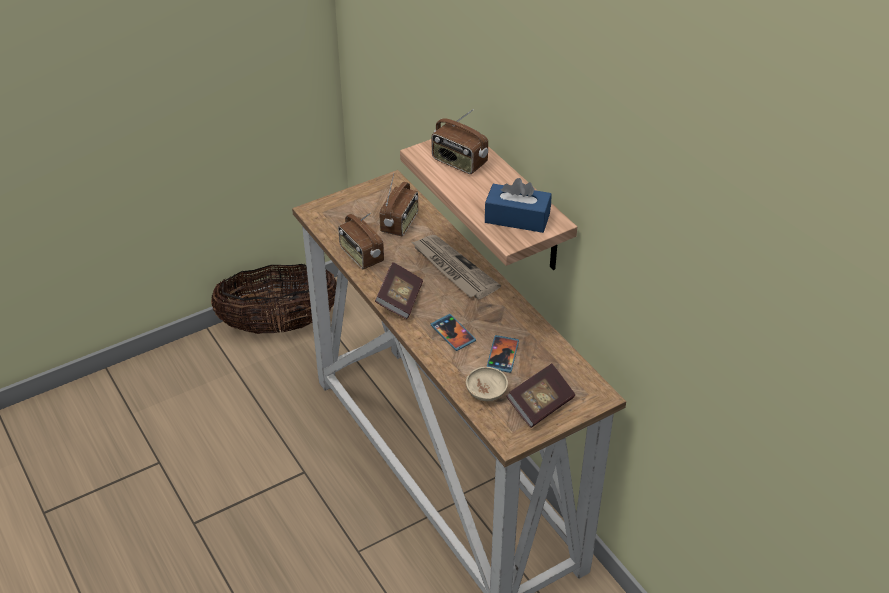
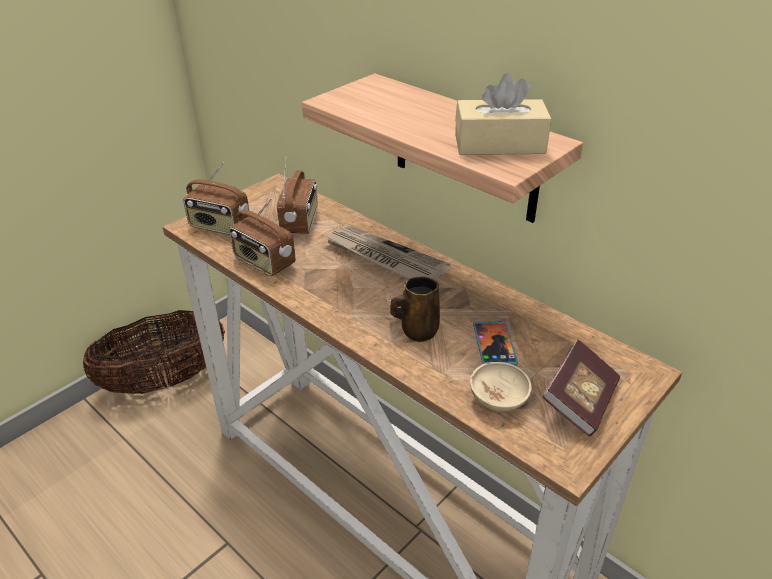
camera: 15 degrees left, 5 degrees down
book [375,262,423,319] -> none
phone [431,314,476,351] -> brown mug [390,276,440,342]
radio [432,109,488,174] -> radio moved to [183,162,249,235]
blue tissue box [485,178,552,233] -> beige tissue box [455,73,552,155]

